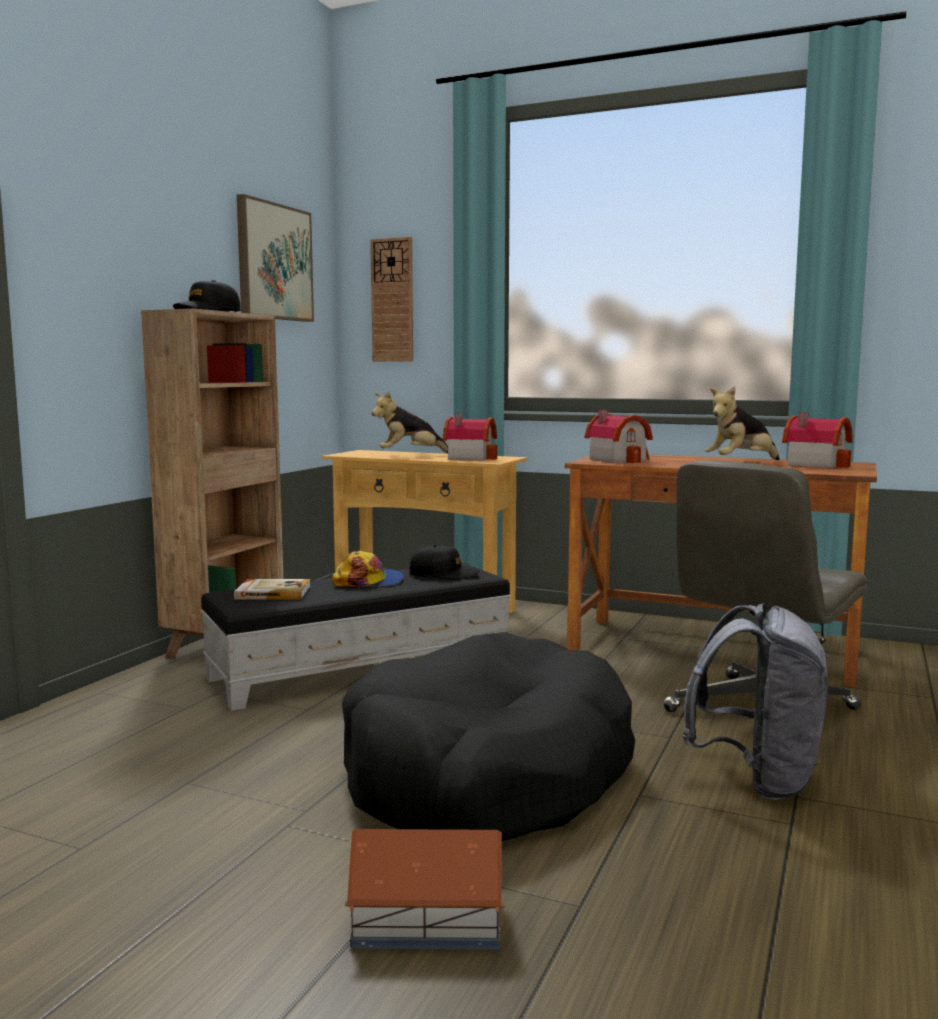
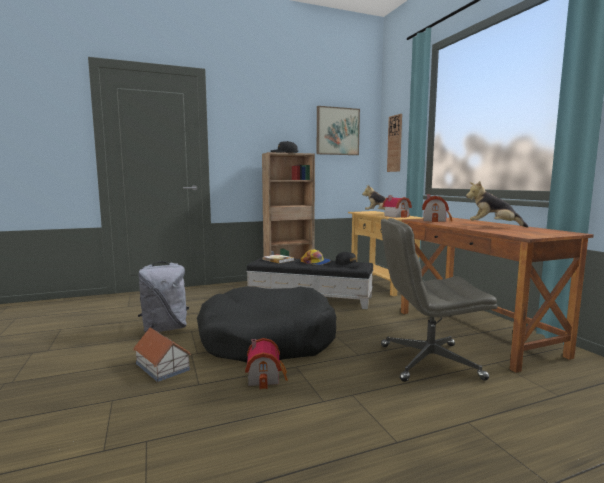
camera: 45 degrees right, 0 degrees up
grey backpack [682,603,829,800] -> grey backpack moved to [138,261,189,333]
toy house [782,413,853,468] -> toy house moved to [245,338,288,389]

